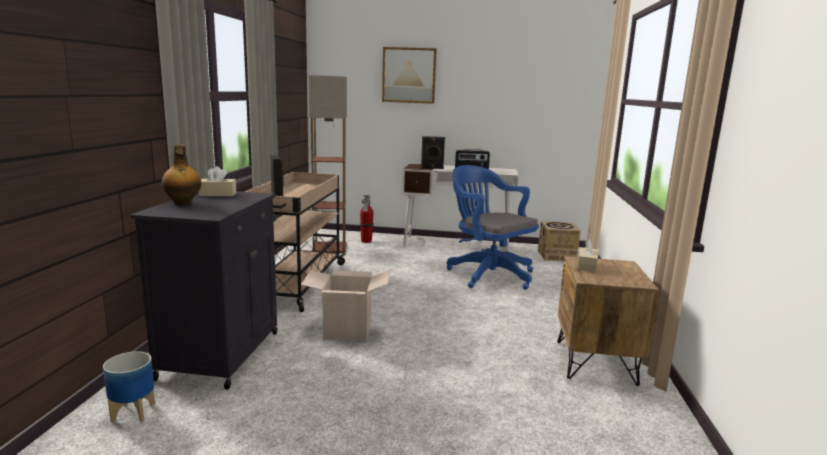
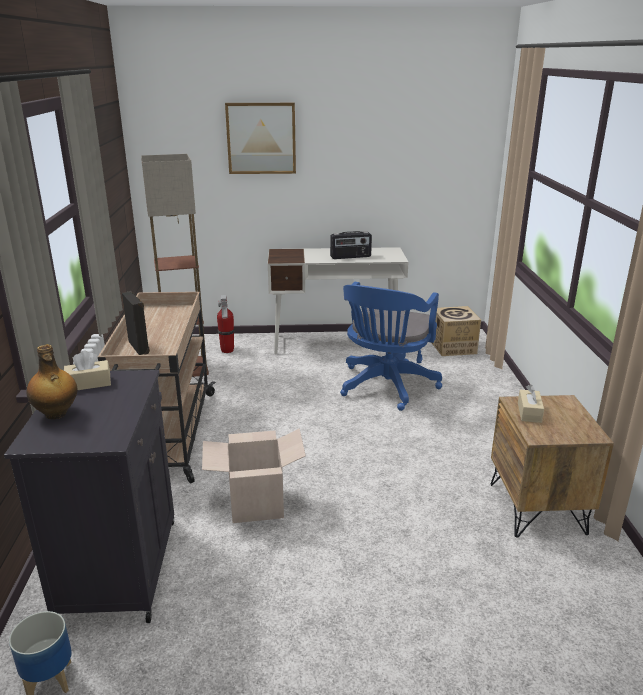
camera: 10 degrees left, 10 degrees up
black speaker [421,136,445,169] -> none
blue office chair [447,165,539,290] -> blue office chair turned 105 degrees counterclockwise [340,282,442,411]

